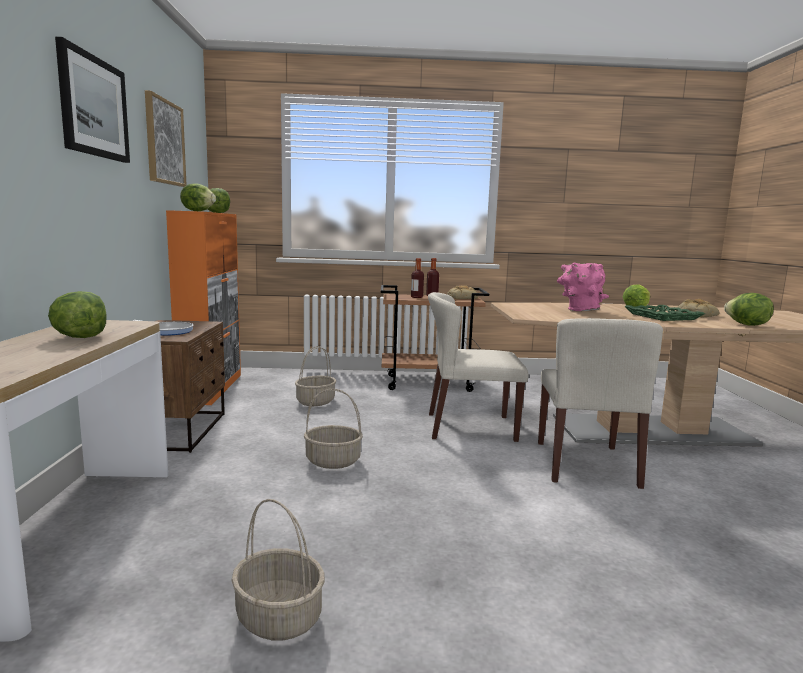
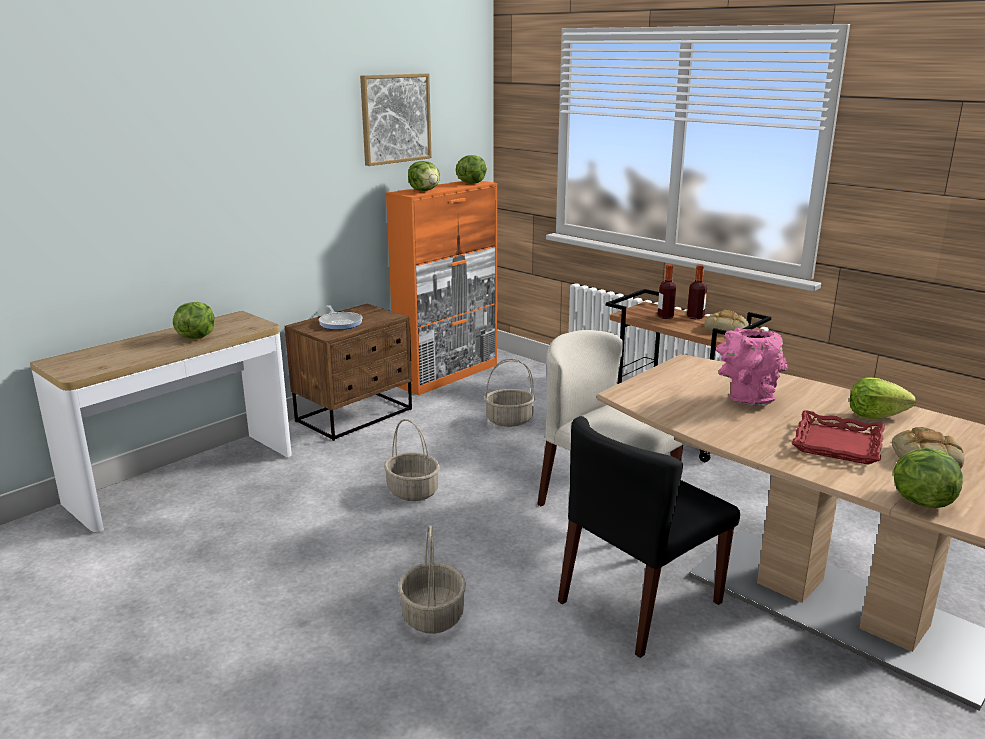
camera: 45 degrees right, 10 degrees up
picture [55,37,130,163] -> none
basket [231,499,325,641] -> basket moved to [398,525,466,634]
beige chair [538,318,663,489] -> black chair [558,416,740,658]
green tray [624,305,705,321] -> red tray [791,410,885,465]

